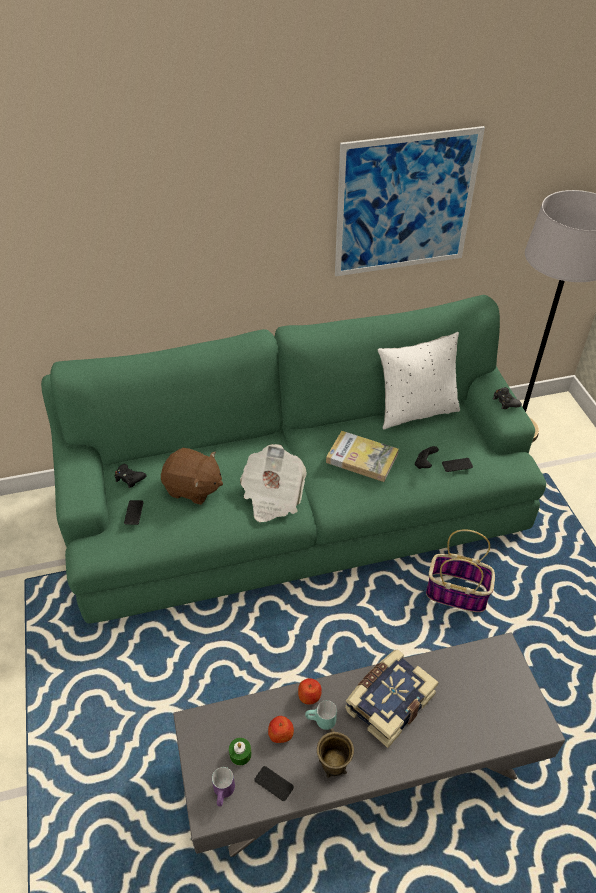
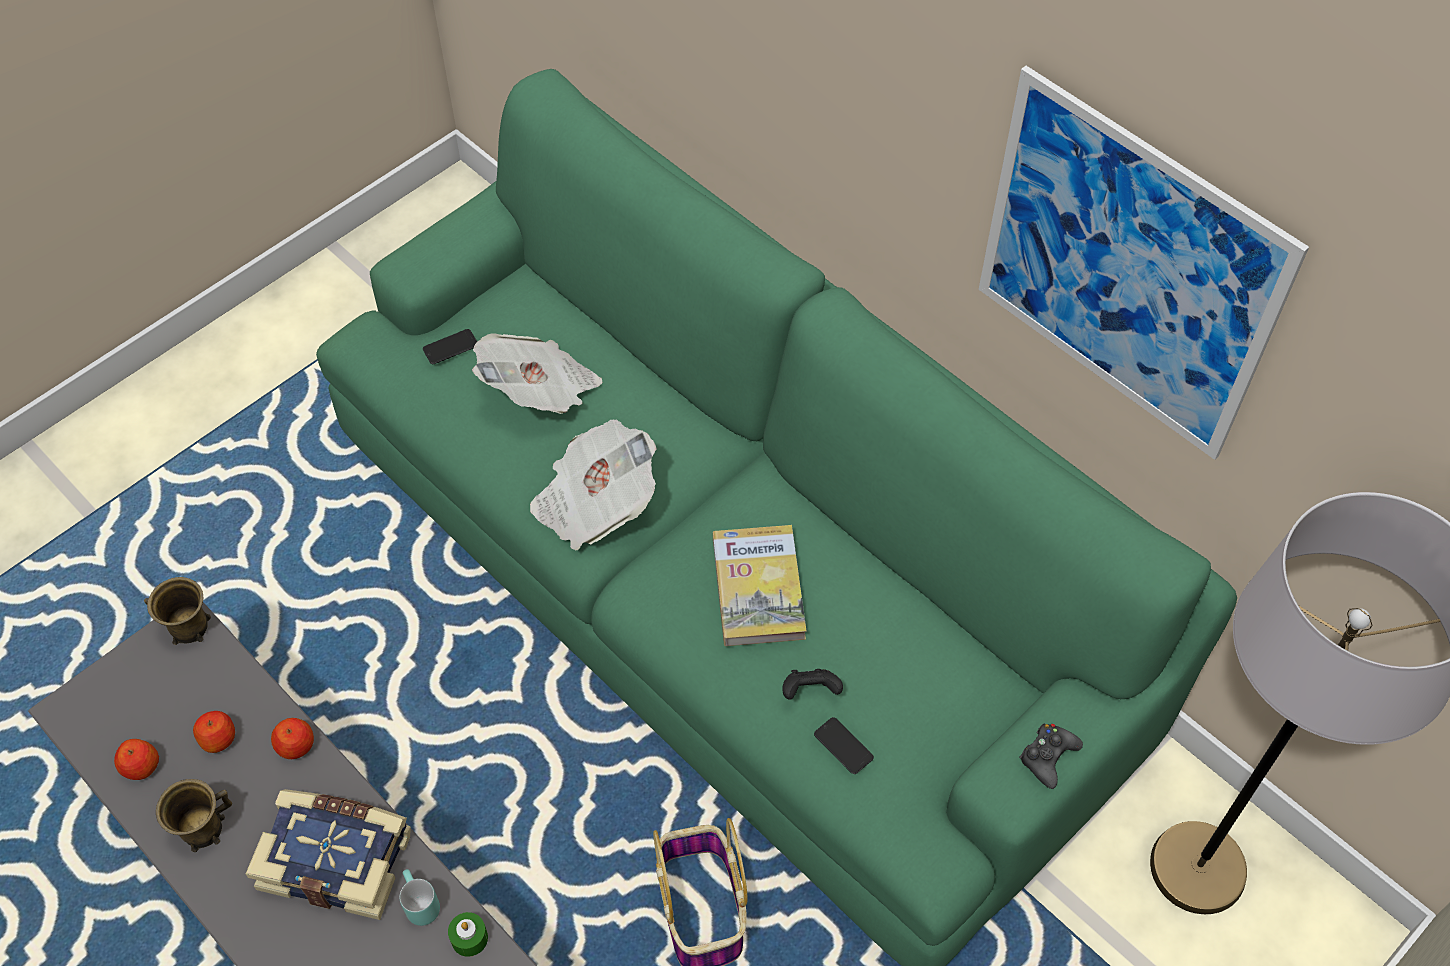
camera: 60 degrees right, 10 degrees up
black game controller [114,464,147,488] -> none
brown plush toy [161,448,223,505] -> newspaper [472,333,603,414]
purple mug [212,767,235,807] -> none
green candle [229,738,251,765] -> green candle moved to [448,912,488,957]
phone [254,766,294,801] -> apple [114,739,159,780]
turquoise mug [305,700,337,730] -> turquoise mug moved to [399,869,440,926]
white pillow [378,332,460,430] -> none
none -> brown mug [144,577,211,645]

